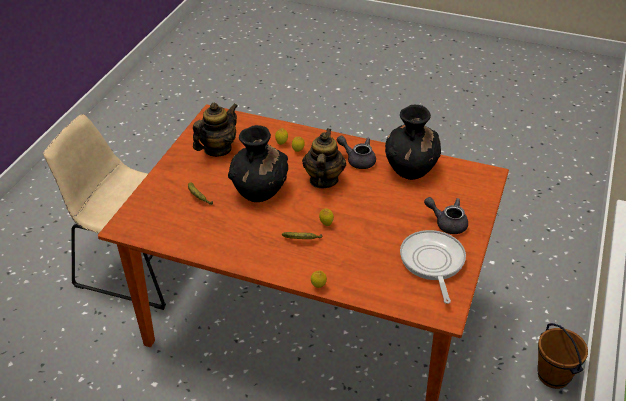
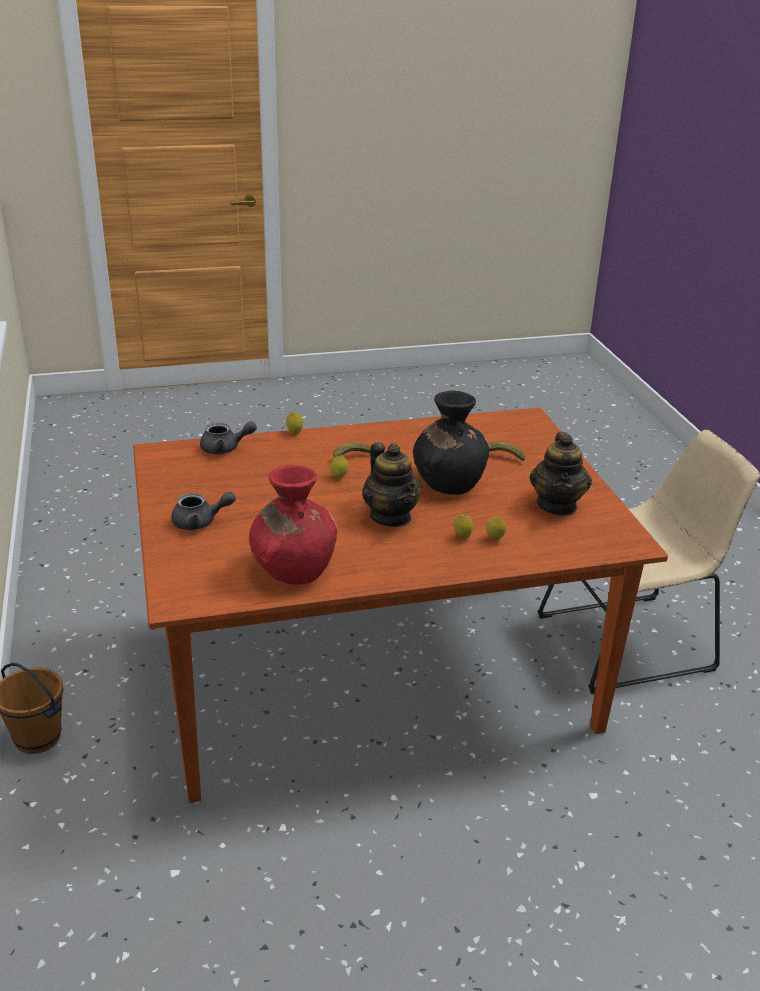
camera: 145 degrees right, 10 degrees down
grey teapot [337,136,376,169] -> grey teapot moved to [200,421,257,454]
black vase [385,105,441,180] -> red vase [249,464,338,584]
frying pan [400,230,466,304] -> none

